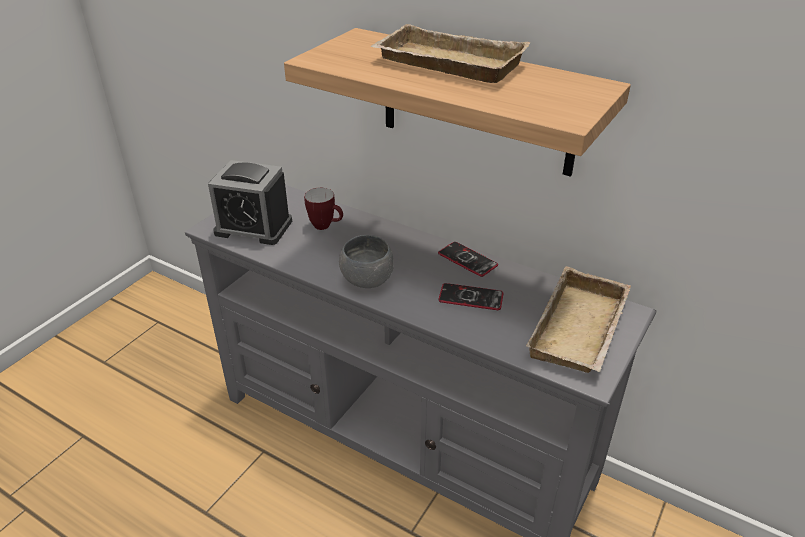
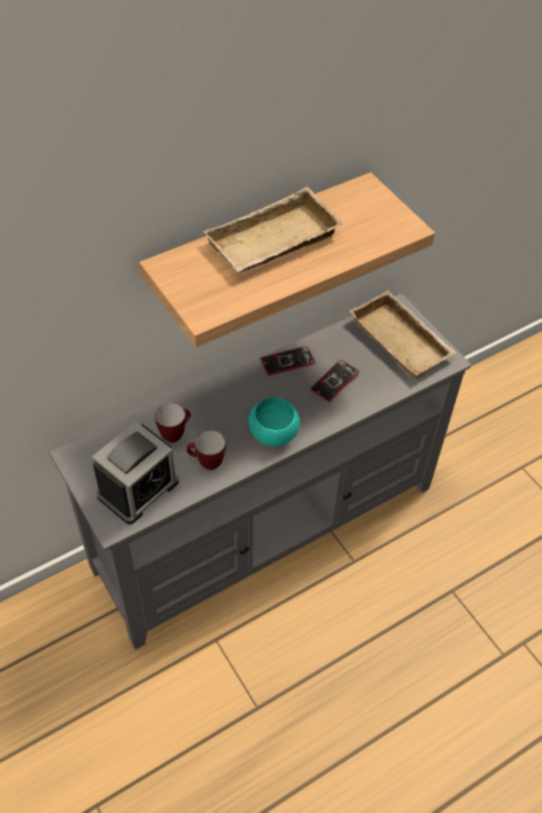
camera: 65 degrees left, 15 degrees up
grey bowl [339,235,394,288] -> turquoise bowl [249,397,300,446]
none -> mug [186,430,226,470]

